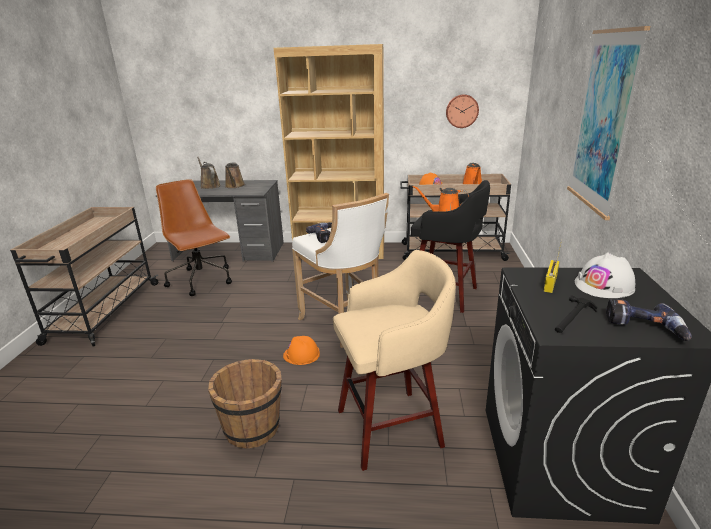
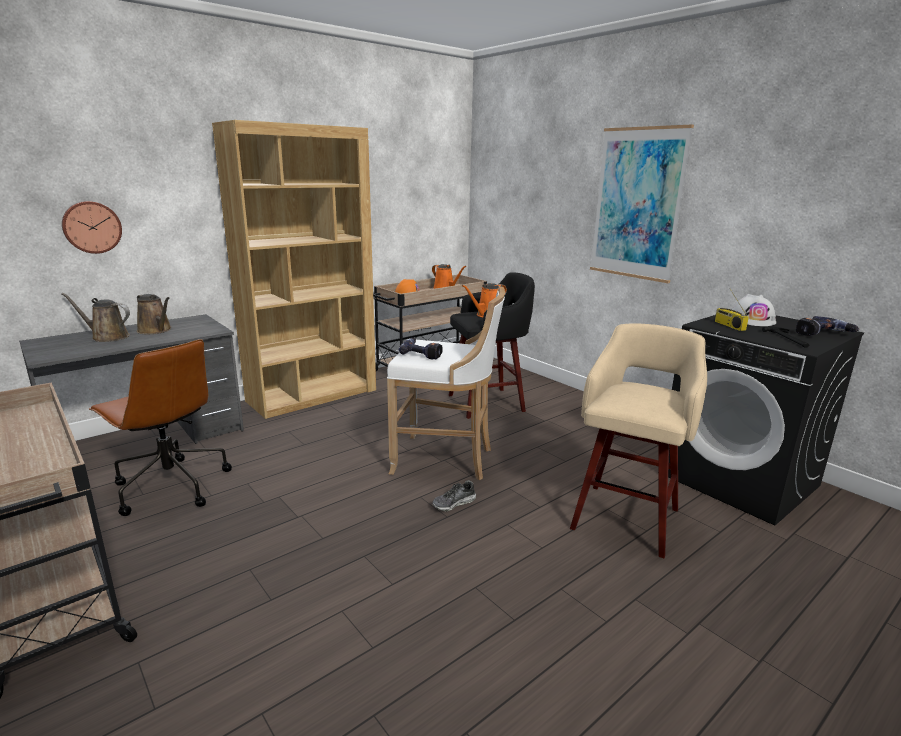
camera: 45 degrees left, 5 degrees down
brown office chair [156,179,232,296] -> brown office chair turned 150 degrees counterclockwise [89,339,232,516]
brown bucket [208,359,282,448] -> none
orange hard hat [283,336,320,365] -> shoe [432,480,476,512]
wall clock [446,94,479,128] -> wall clock moved to [62,201,122,254]

